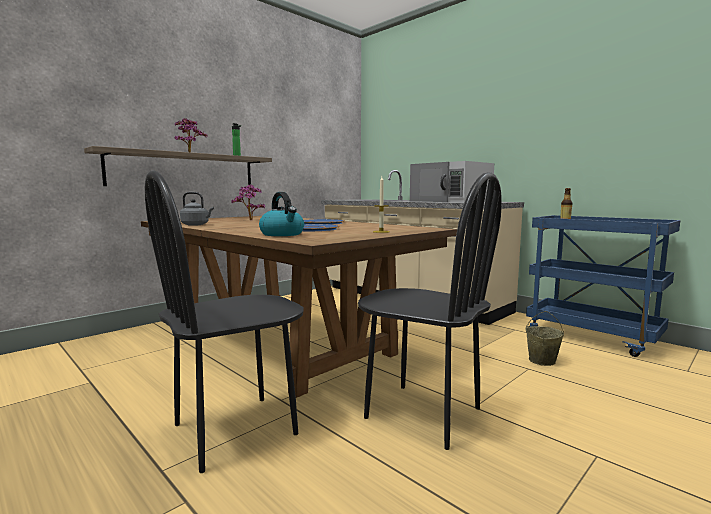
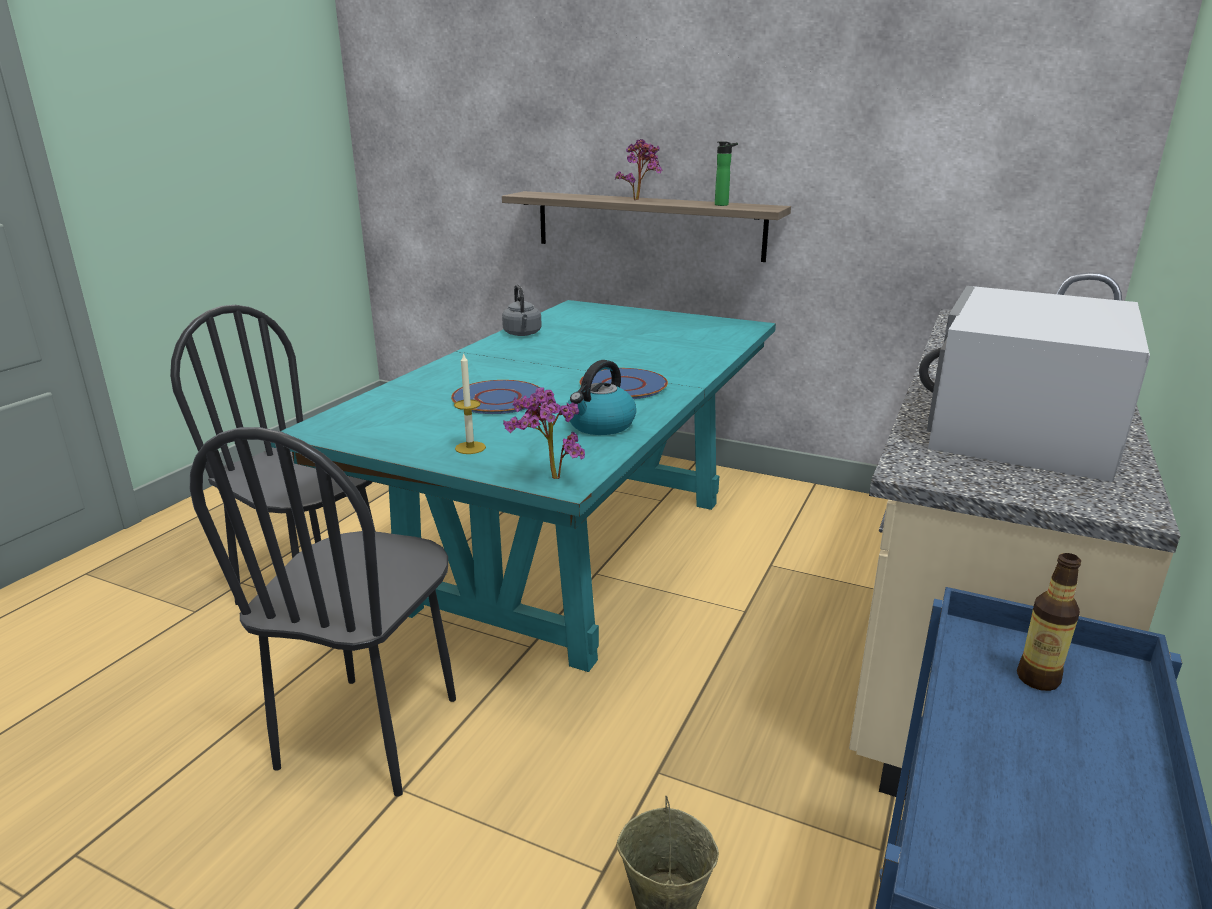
camera: 70 degrees right, 15 degrees up
brown dining table [141,216,457,398] -> turquoise dining table [271,300,776,672]
potted plant [231,185,265,220] -> potted plant moved to [503,387,585,479]
kettle [259,192,304,236] -> kettle moved to [568,360,636,435]

